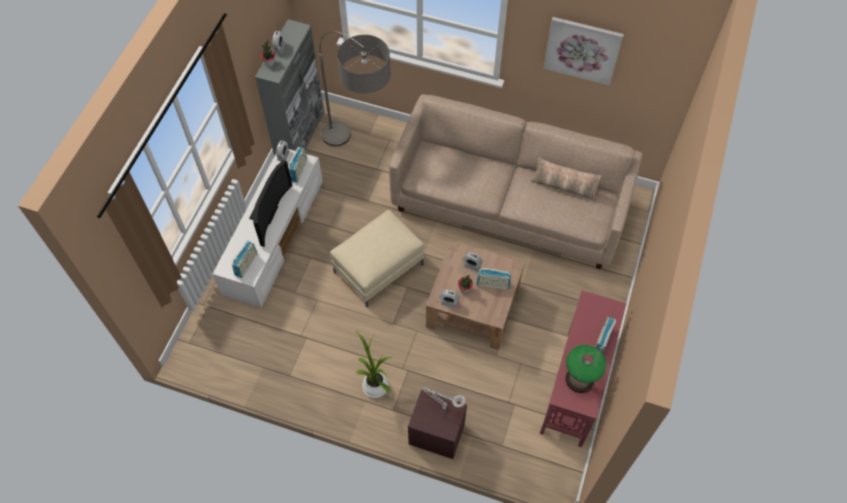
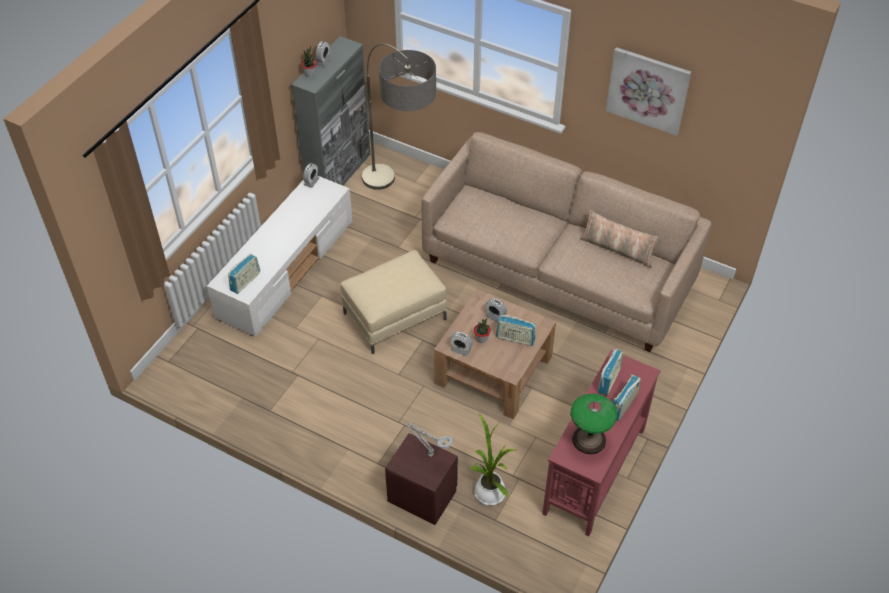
camera: 10 degrees right, 10 degrees down
television [249,160,293,247] -> none
radio [288,147,307,182] -> radio moved to [598,349,624,396]
potted plant [356,331,393,398] -> potted plant moved to [470,414,516,505]

